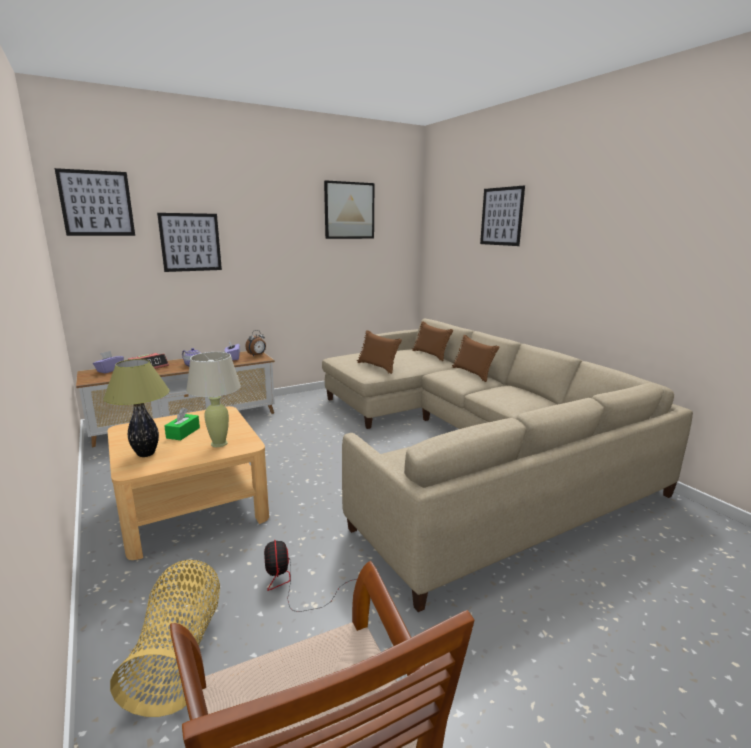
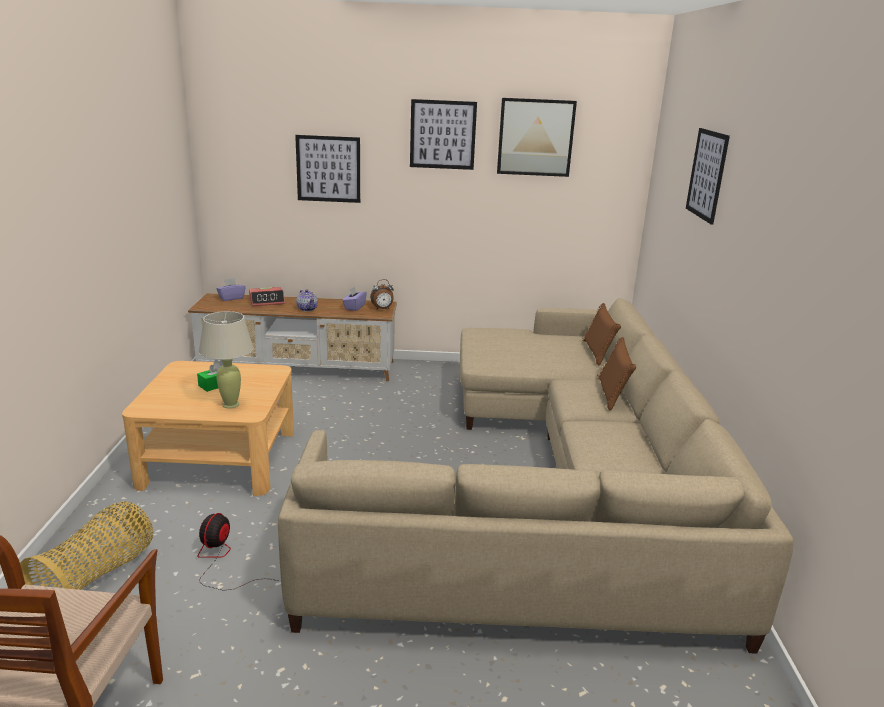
camera: 30 degrees right, 5 degrees up
picture [55,168,135,236] -> picture moved to [410,99,477,170]
table lamp [103,359,170,457] -> none
brown pillow [357,330,402,374] -> none

